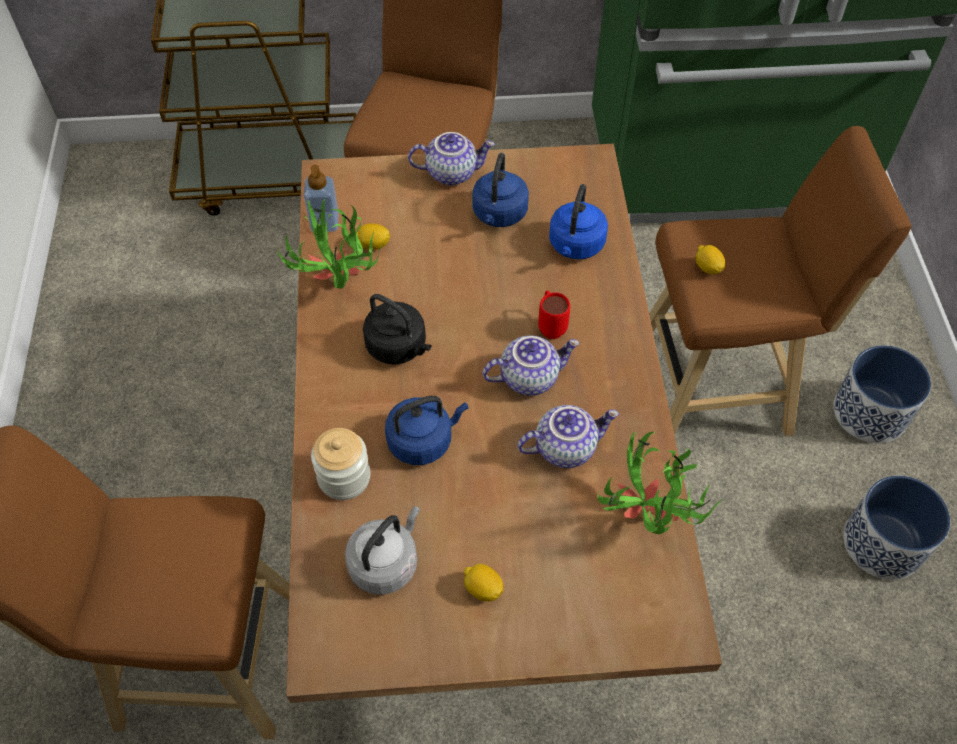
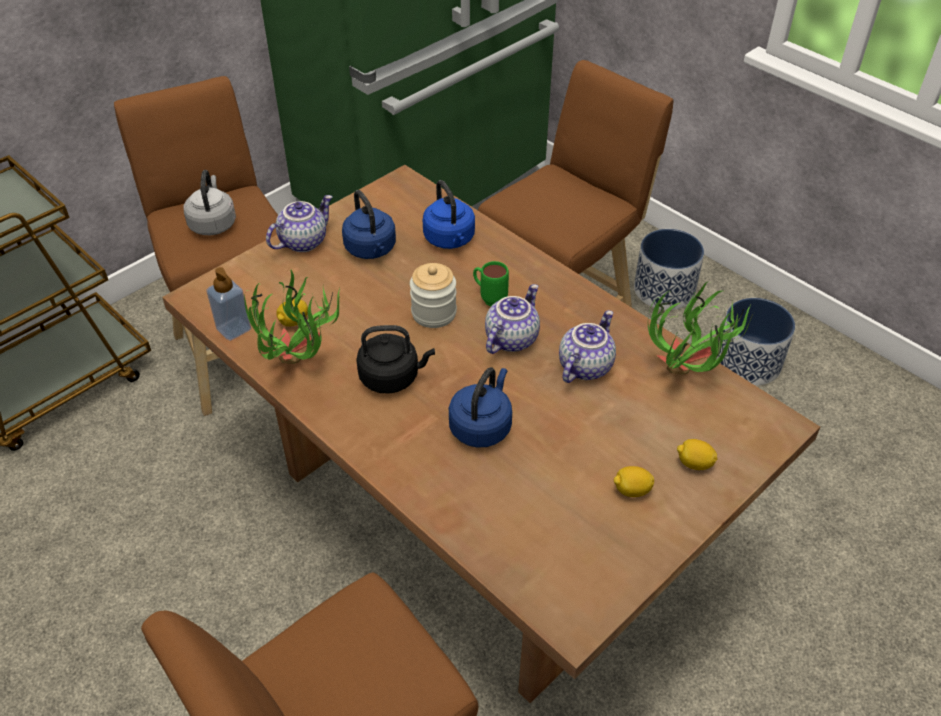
camera: 40 degrees left, 10 degrees down
jar [311,428,371,500] -> jar moved to [410,263,457,328]
grey kettle [345,506,420,595] -> grey kettle moved to [183,170,236,235]
red mug [538,290,570,339] -> green mug [473,261,509,307]
lemon [696,245,726,274] -> lemon moved to [677,439,717,470]

